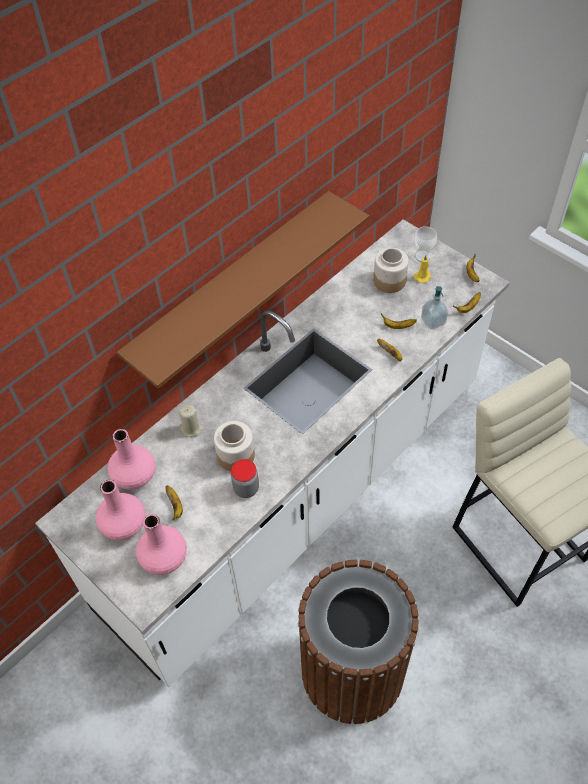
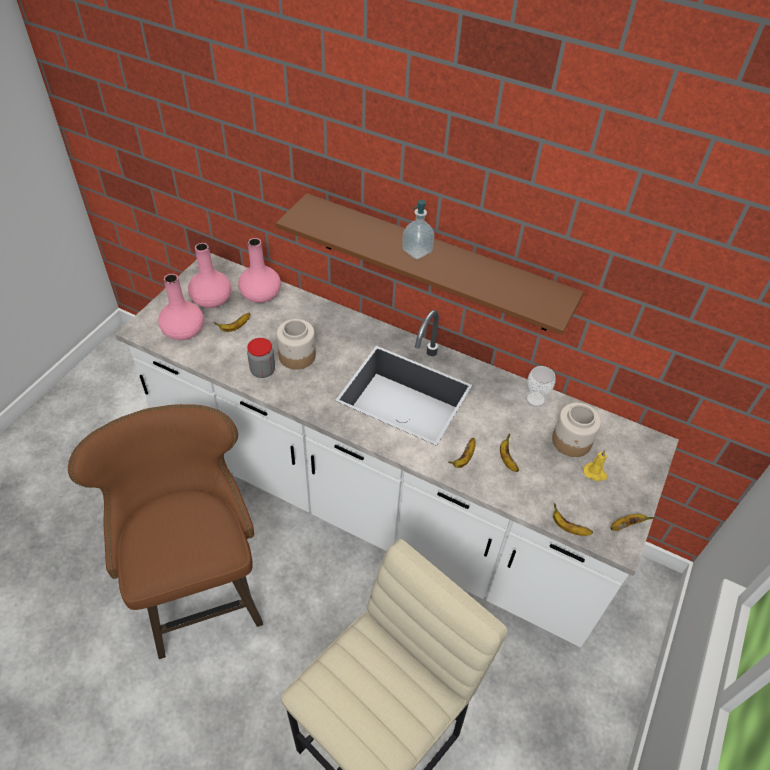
camera: 70 degrees right, 5 degrees down
beige candle [178,404,204,437] -> none
brown trash can [298,559,419,724] -> brown stool [68,404,263,659]
cup [414,226,437,262] -> cup moved to [526,366,555,407]
soap dispenser [421,286,448,329] -> soap dispenser moved to [402,200,435,259]

